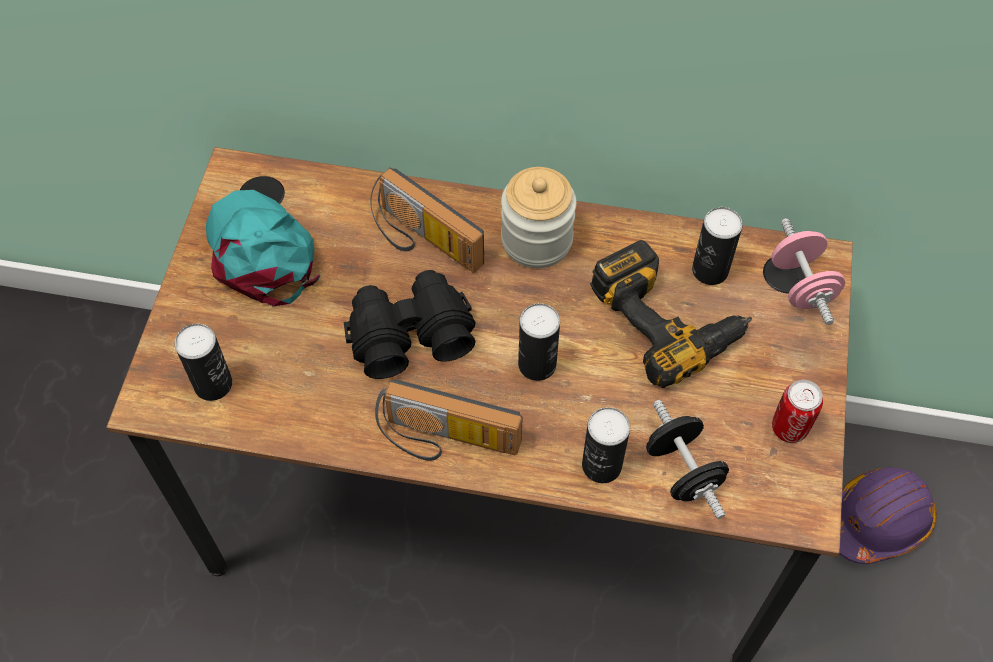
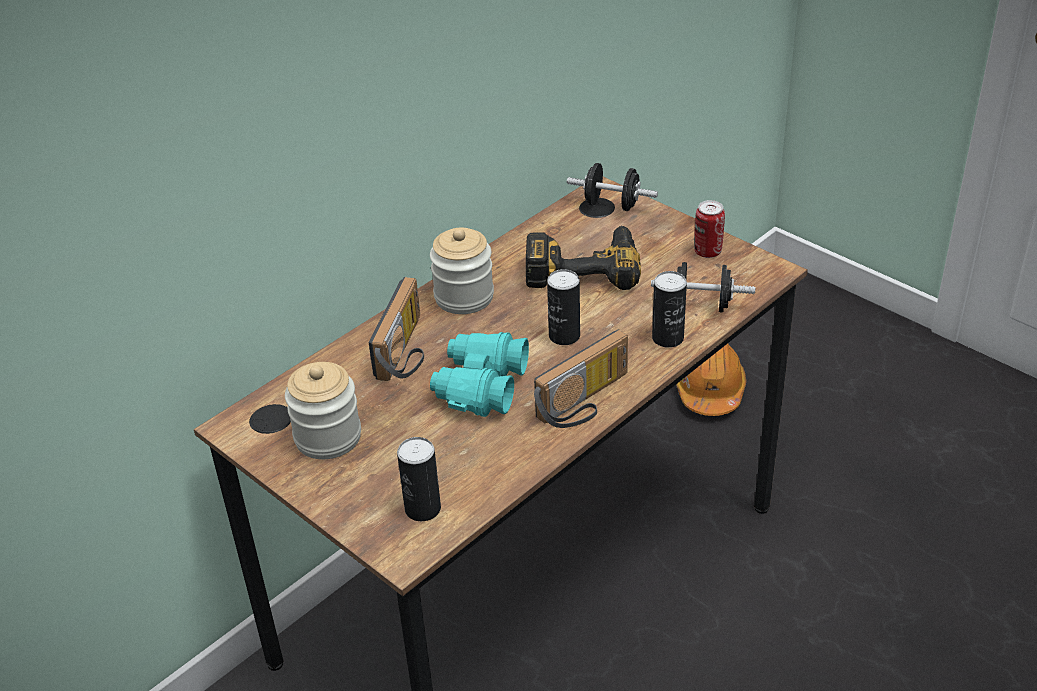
camera: 55 degrees left, 20 degrees down
turquoise cap [206,190,321,306] -> jar [285,362,361,459]
black binoculars [344,270,476,379] -> turquoise binoculars [430,332,529,417]
radio [370,167,484,273] -> radio turned 60 degrees counterclockwise [369,277,424,381]
can [692,207,743,285] -> none
pink dumbbell [771,218,845,325] -> black dumbbell [567,163,658,211]
purple hard hat [839,467,937,564] -> orange hard hat [676,344,746,416]

